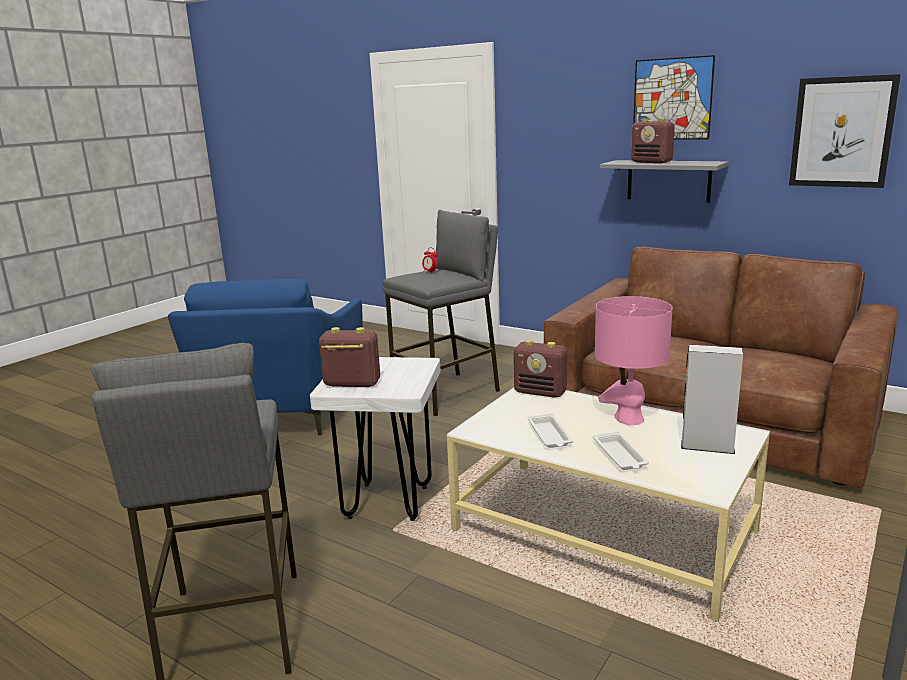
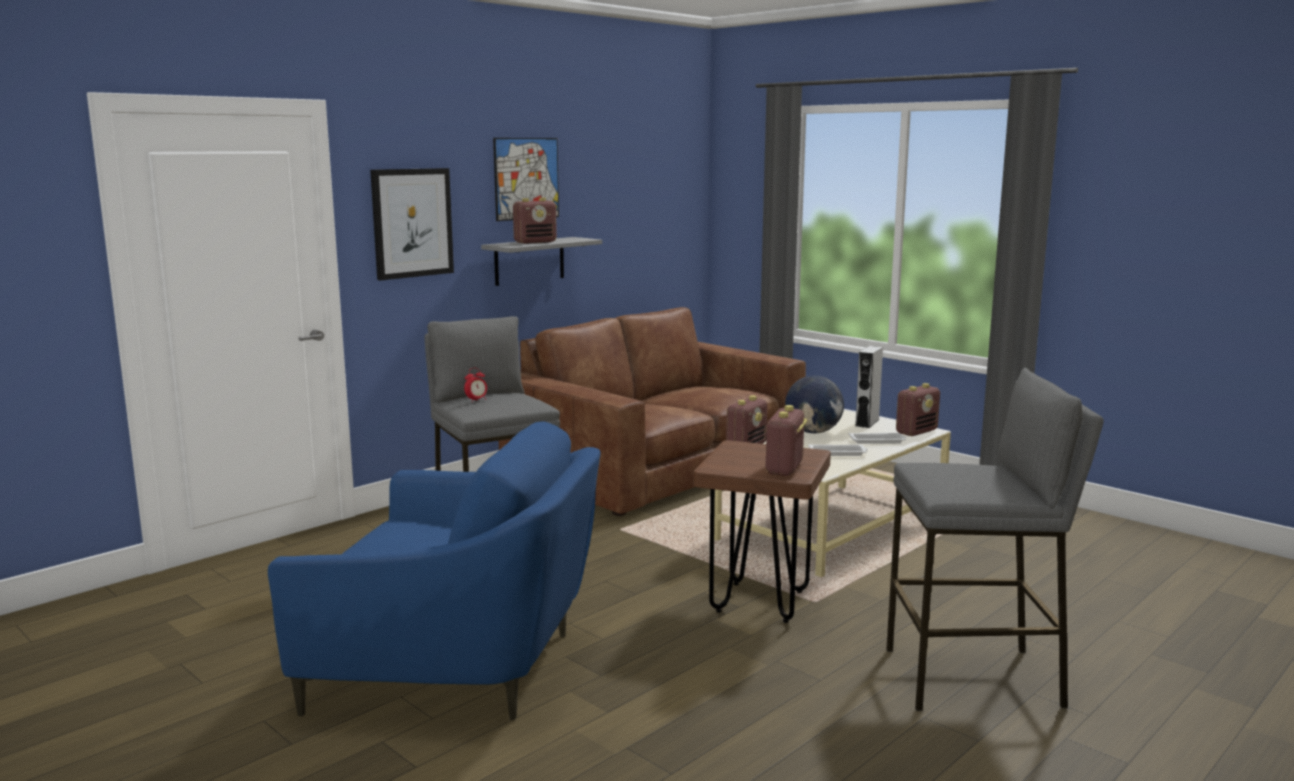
camera: 80 degrees left, 5 degrees down
white stool [310,357,441,521] -> brown stool [694,440,831,623]
pink table lamp [595,296,673,425] -> globe [785,375,844,434]
picture [789,74,901,188] -> picture moved to [370,168,454,281]
none -> radio [896,383,940,436]

